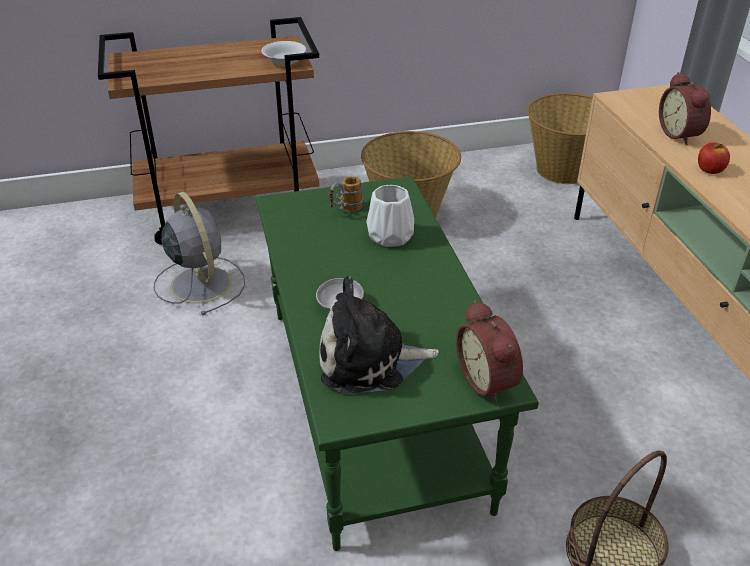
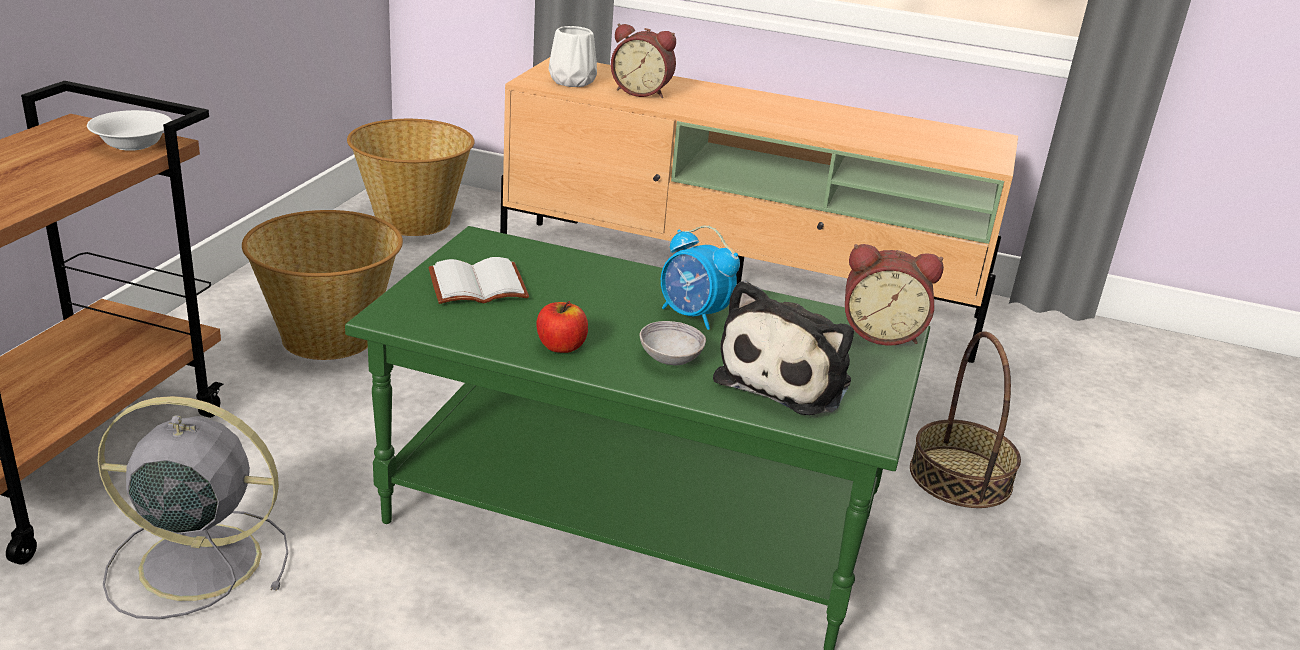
camera: 60 degrees left, 10 degrees down
mug [329,176,363,212] -> white book [429,257,529,304]
white vase [367,185,414,247] -> white vase moved to [549,26,597,87]
apple [698,142,730,174] -> apple moved to [536,301,588,353]
none -> alarm clock [661,225,740,330]

